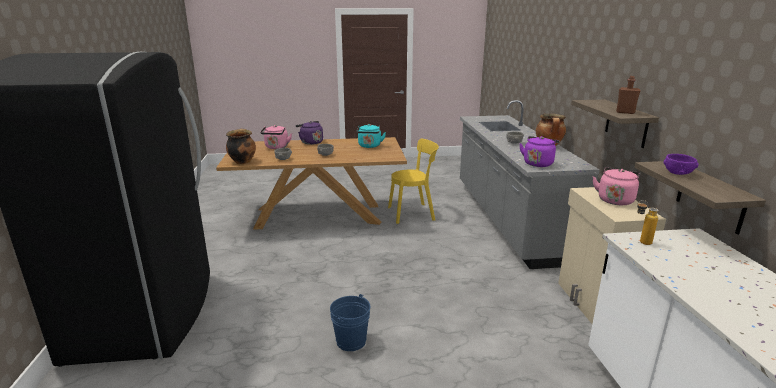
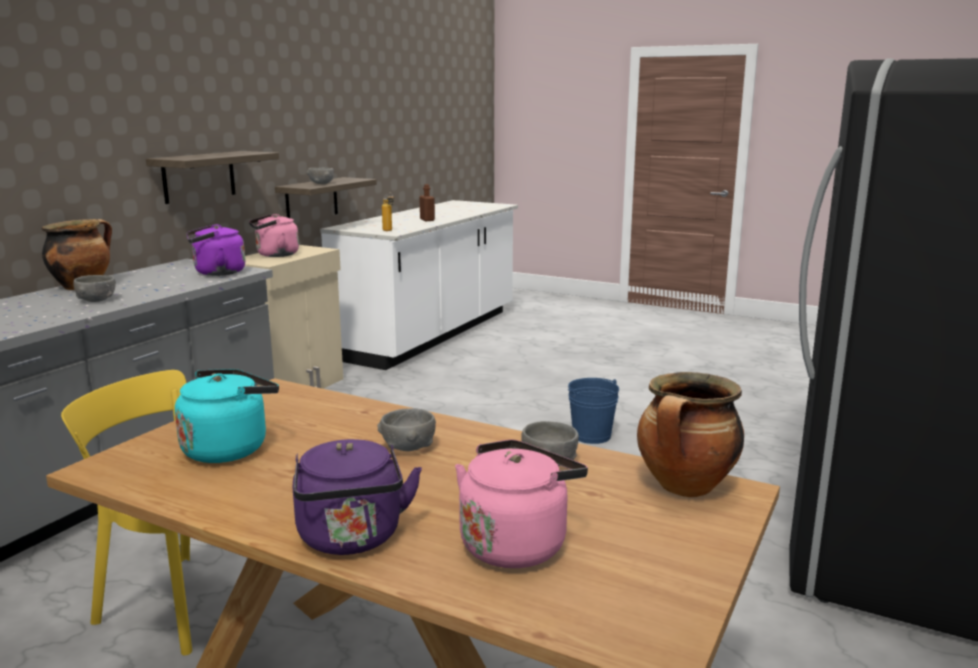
camera: 145 degrees left, 5 degrees down
brown bottle [616,76,641,114] -> brown bottle moved to [419,184,435,221]
purple bowl [664,154,699,175] -> grey bowl [307,168,334,184]

